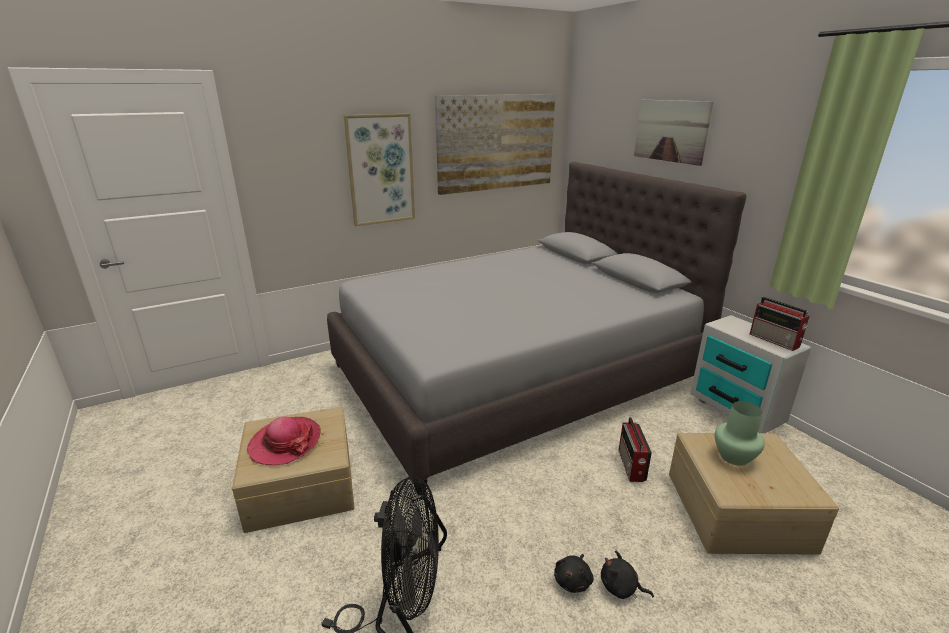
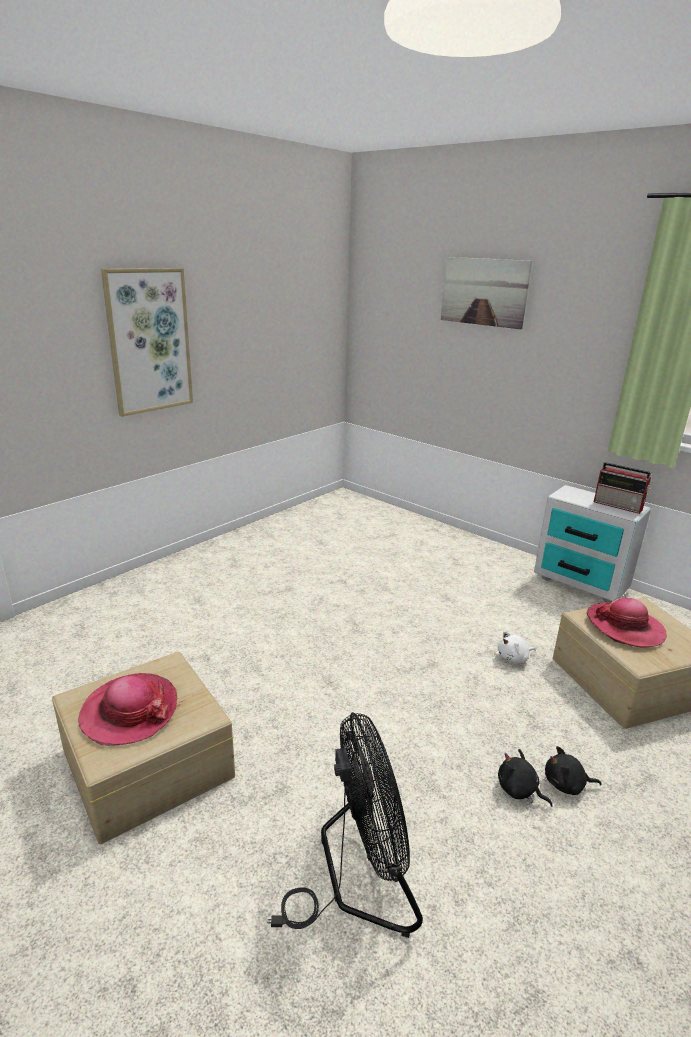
camera: 20 degrees left, 0 degrees up
grey bed [327,162,746,495] -> none
picture [435,94,555,195] -> none
black plush toy [554,554,594,593] -> black plush toy turned 120 degrees clockwise [498,749,553,807]
radio [619,417,652,482] -> white plush toy [498,631,536,663]
green vase [715,401,765,466] -> hat [586,598,667,648]

